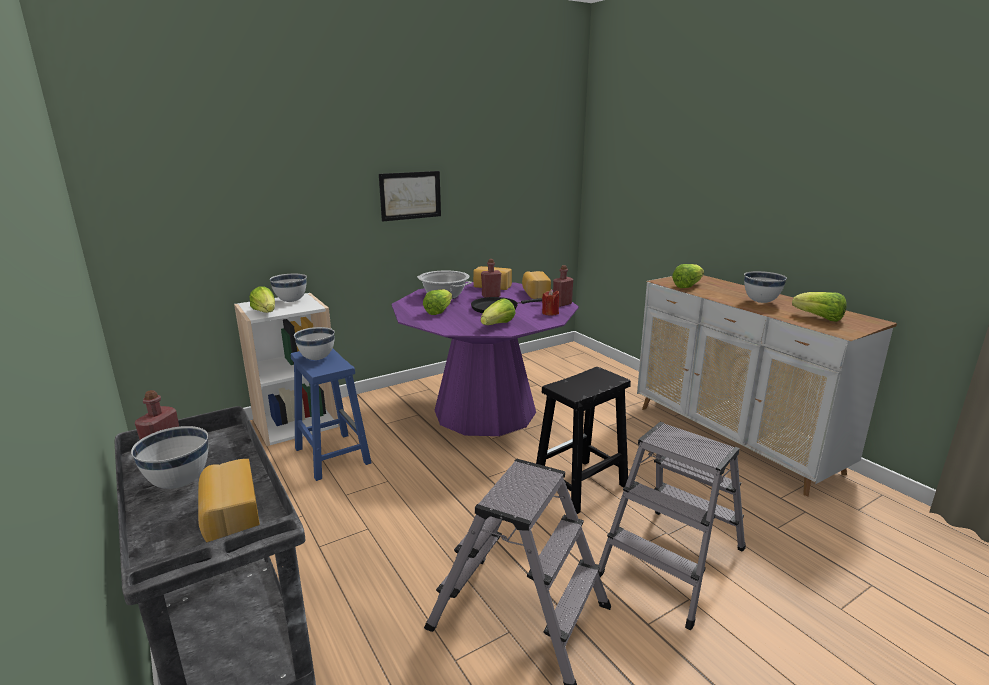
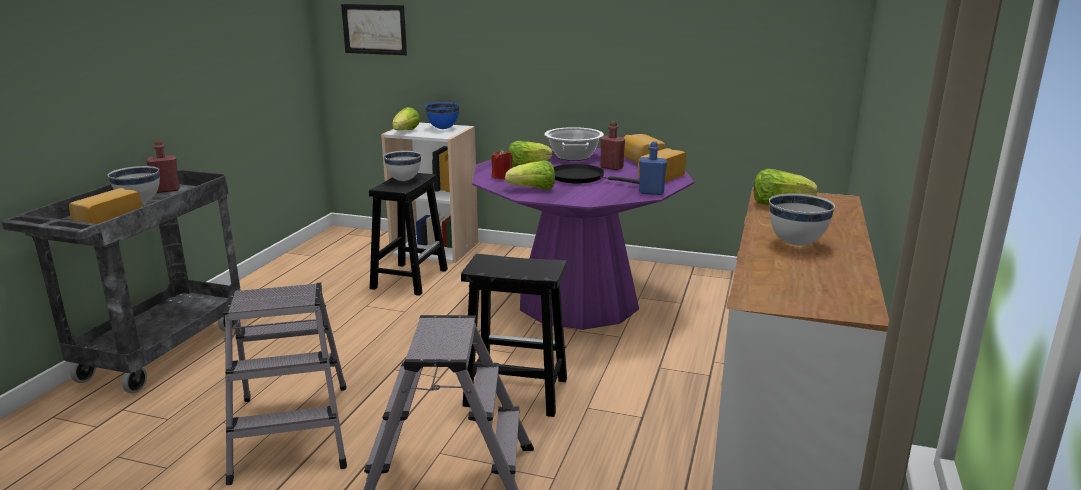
camera: 50 degrees right, 0 degrees up
white bowl [270,273,307,302] -> blue bowl [425,102,459,129]
blue stool [291,348,372,481] -> black stool [369,173,448,296]
picture [379,171,441,222] -> picture moved to [341,4,407,55]
red candle [542,289,559,315] -> red candle moved to [491,149,513,180]
red bottle [553,265,573,307] -> blue bottle [639,142,667,195]
lettuce [792,292,847,322] -> none

